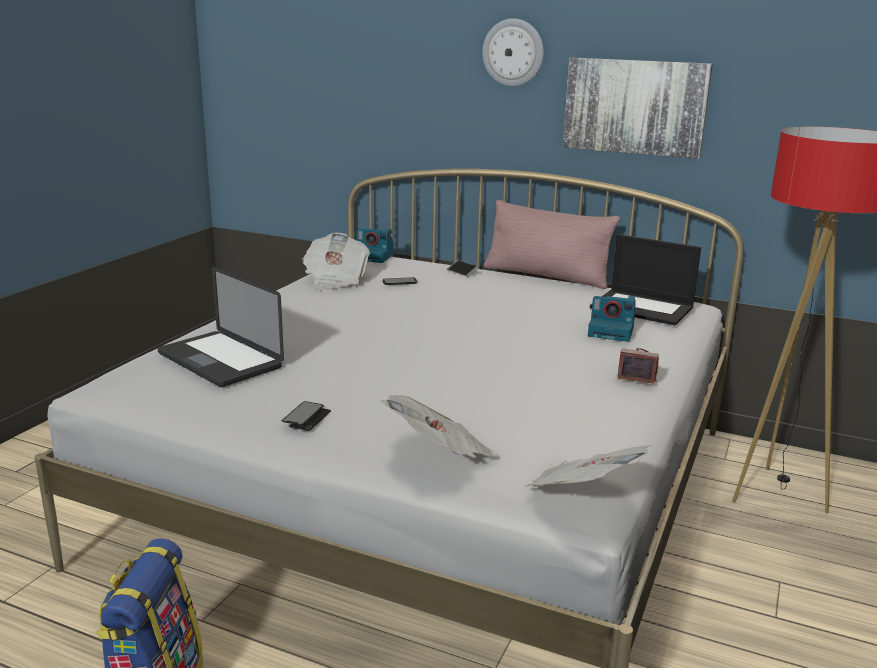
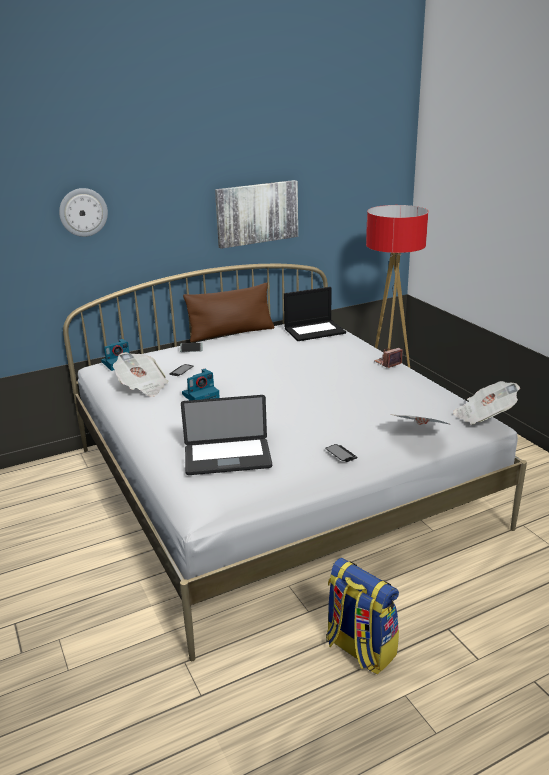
camera: 50 degrees left, 5 degrees up
wall clock [482,18,544,87] -> wall clock moved to [59,188,108,237]
pink pillow [484,200,620,289] -> brown pillow [183,283,274,342]
camera [588,296,636,342] -> camera moved to [182,369,220,400]

